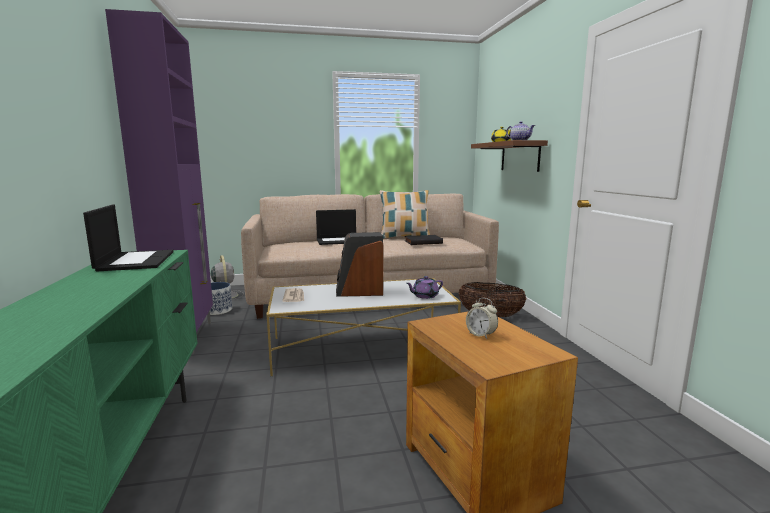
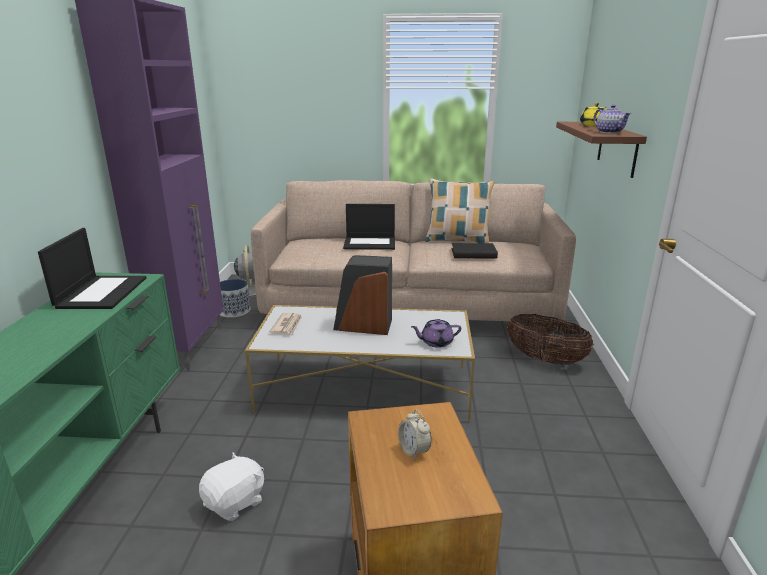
camera: 15 degrees right, 10 degrees up
none -> white plush toy [199,452,264,521]

